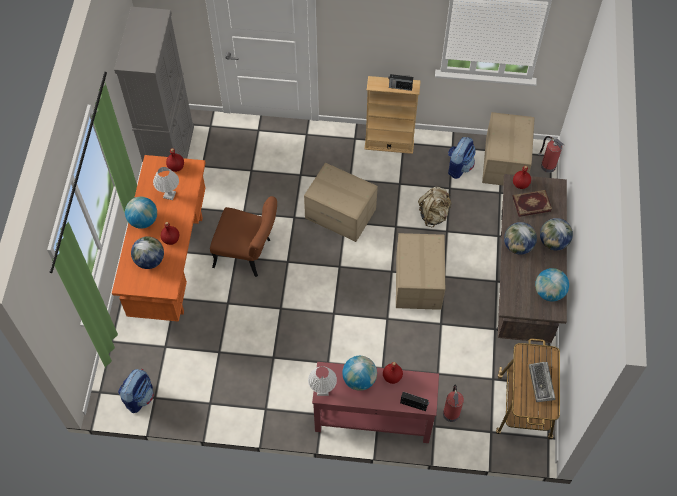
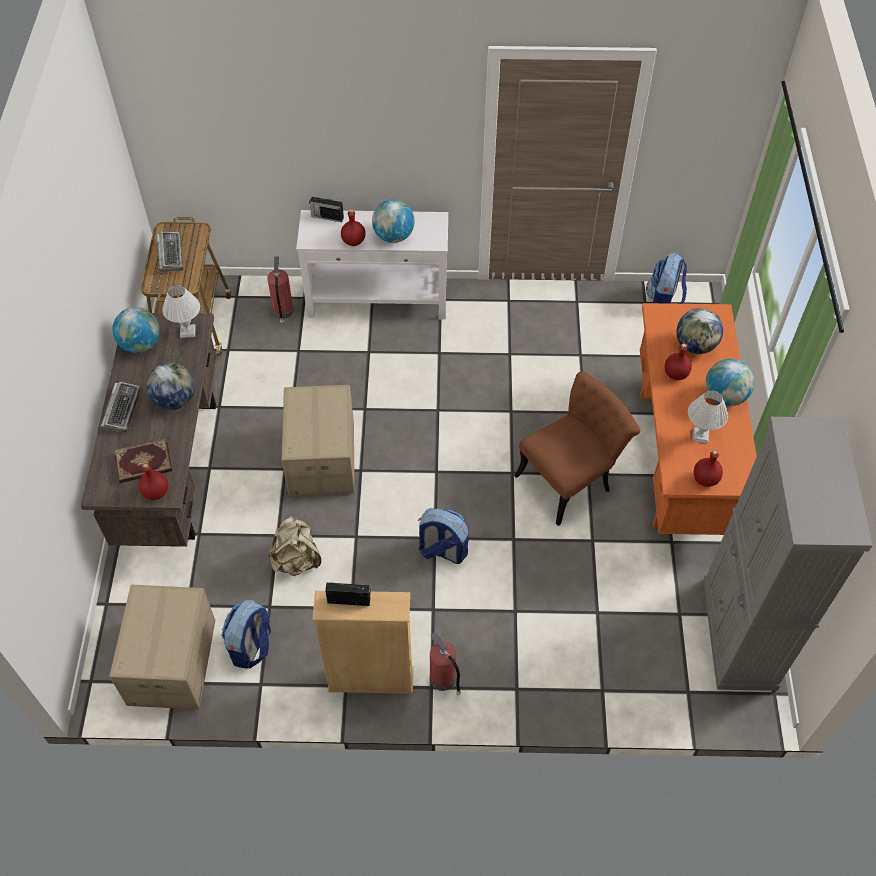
camera: 175 degrees right, 5 degrees down
brown chair [210,196,277,277] -> brown chair turned 135 degrees clockwise [514,371,640,526]
cardboard box [304,163,378,242] -> backpack [418,508,469,564]
white table lamp [308,366,337,396] -> white table lamp moved to [162,285,200,338]
red console table [312,362,439,443] -> white console table [296,210,448,320]
fire extinguisher [539,136,564,173] -> fire extinguisher moved to [430,632,461,695]
globe [540,218,573,250] -> keyboard [100,382,141,433]

